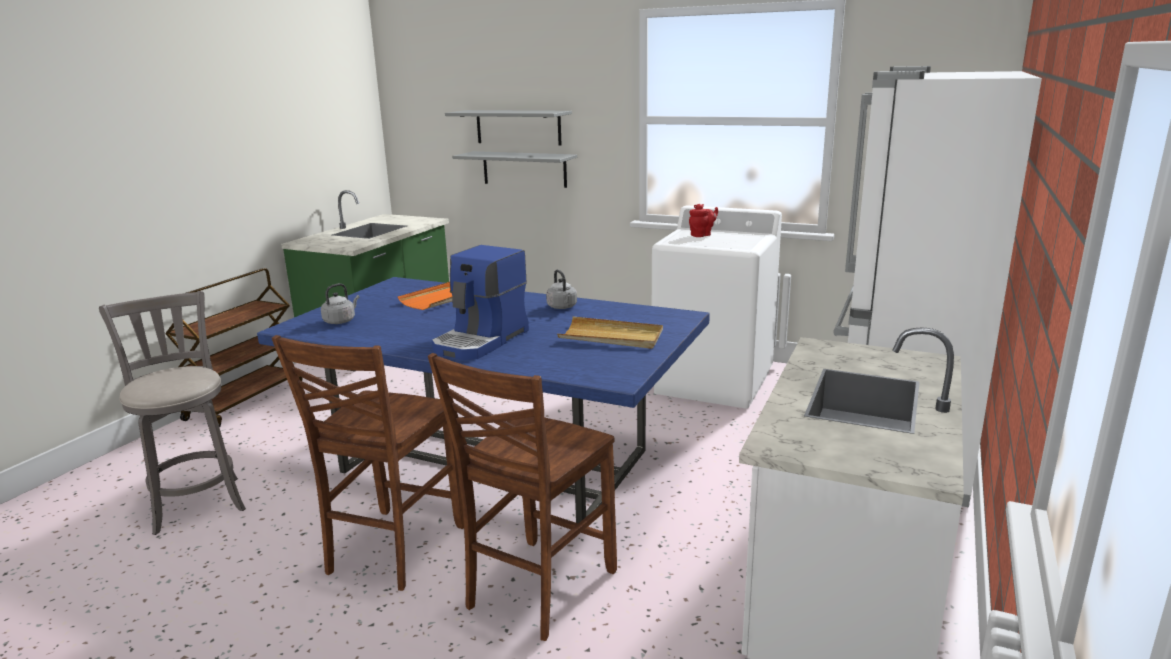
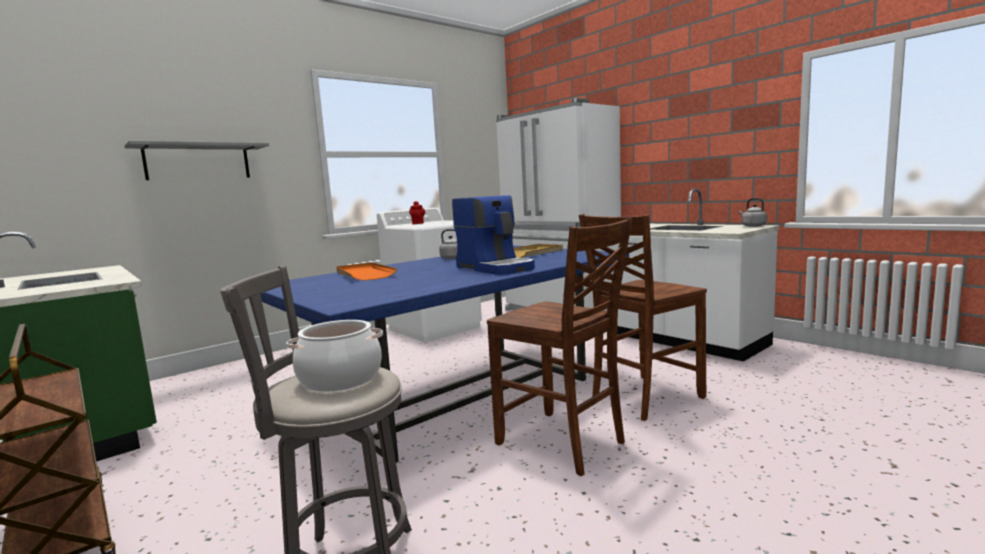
camera: 65 degrees left, 10 degrees down
grey kettle [321,283,359,324] -> grey kettle moved to [739,198,767,227]
brown chair [428,353,617,641] -> brown chair turned 90 degrees clockwise [579,214,707,421]
grey shelf [452,151,577,188] -> none
none -> cooking pot [286,320,383,392]

